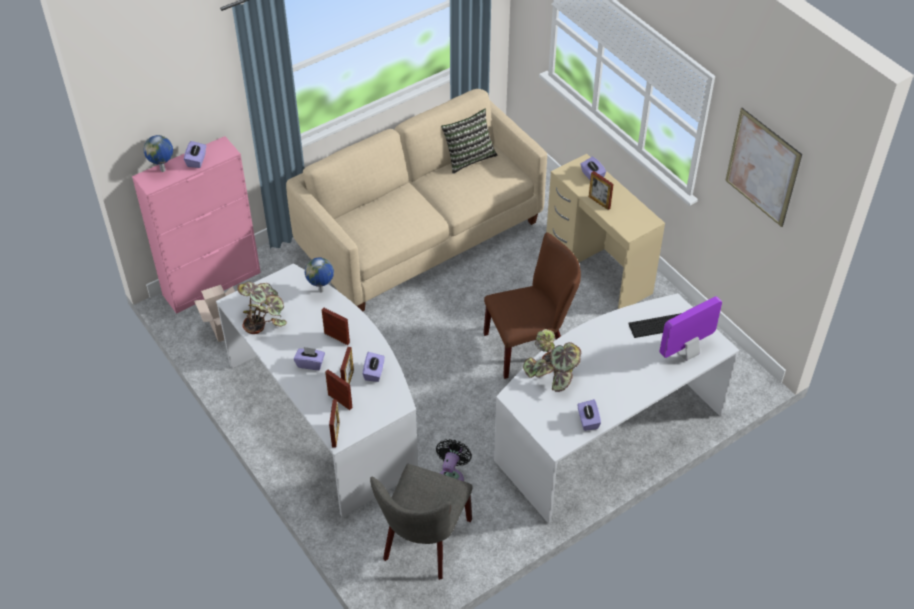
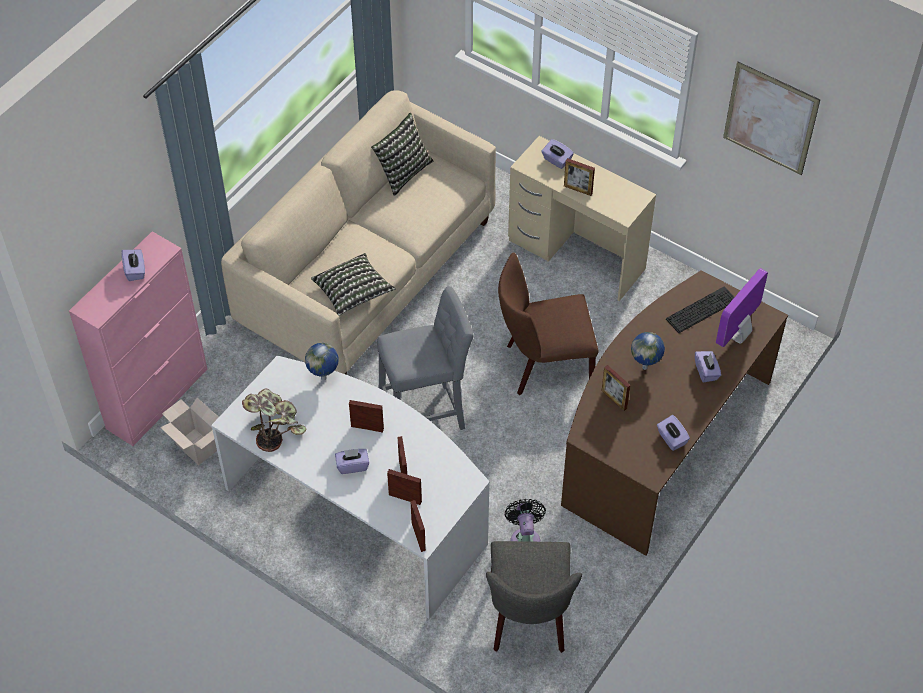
camera: 20 degrees left, 5 degrees up
globe [143,135,173,172] -> globe moved to [631,332,665,370]
purple tissue box [363,352,385,382] -> purple tissue box moved to [695,351,721,383]
brown chair [483,233,581,379] -> brown chair turned 150 degrees counterclockwise [498,253,598,395]
white desk [494,293,739,523] -> brown desk [561,270,788,556]
potted plant [523,329,581,392] -> picture frame [602,365,631,411]
none -> pillow [311,253,396,315]
none -> grey stool [377,286,473,430]

